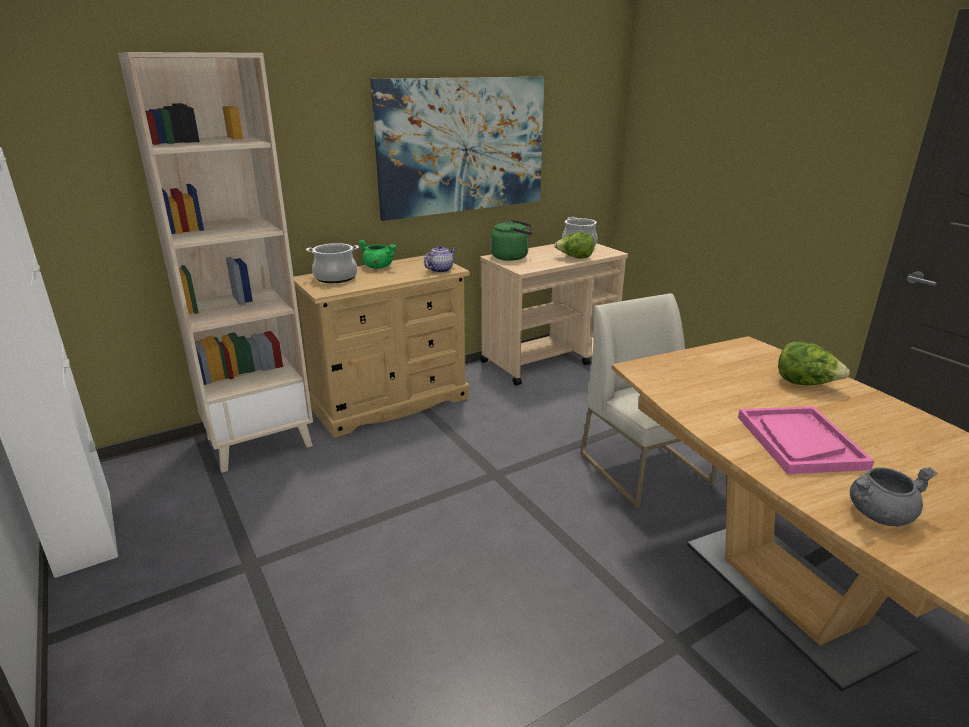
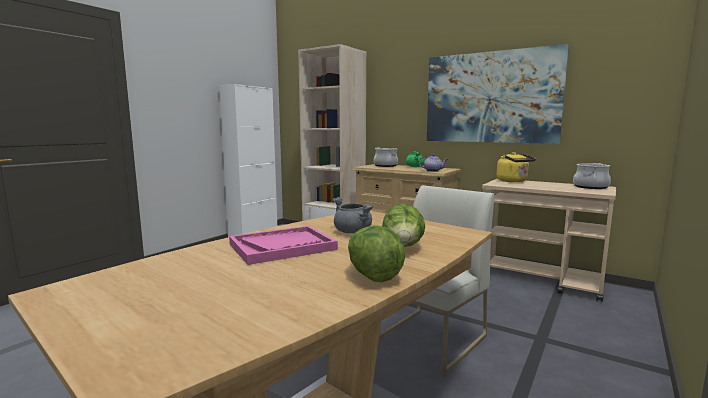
camera: 65 degrees right, 15 degrees down
green kettle [491,219,533,261] -> yellow kettle [497,152,536,182]
lettuce [554,232,594,258] -> lettuce moved to [348,225,405,282]
grey cooking pot [850,466,938,526] -> grey cooking pot moved to [333,197,373,233]

